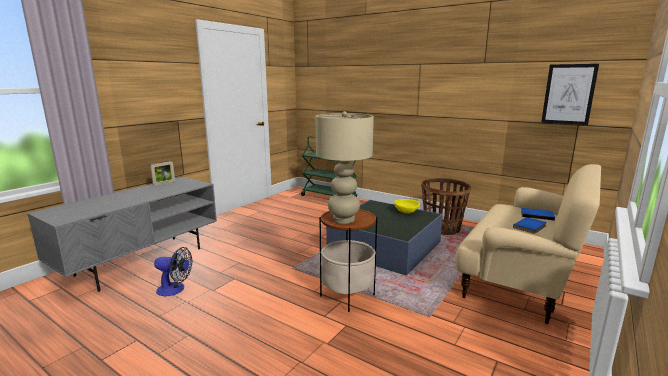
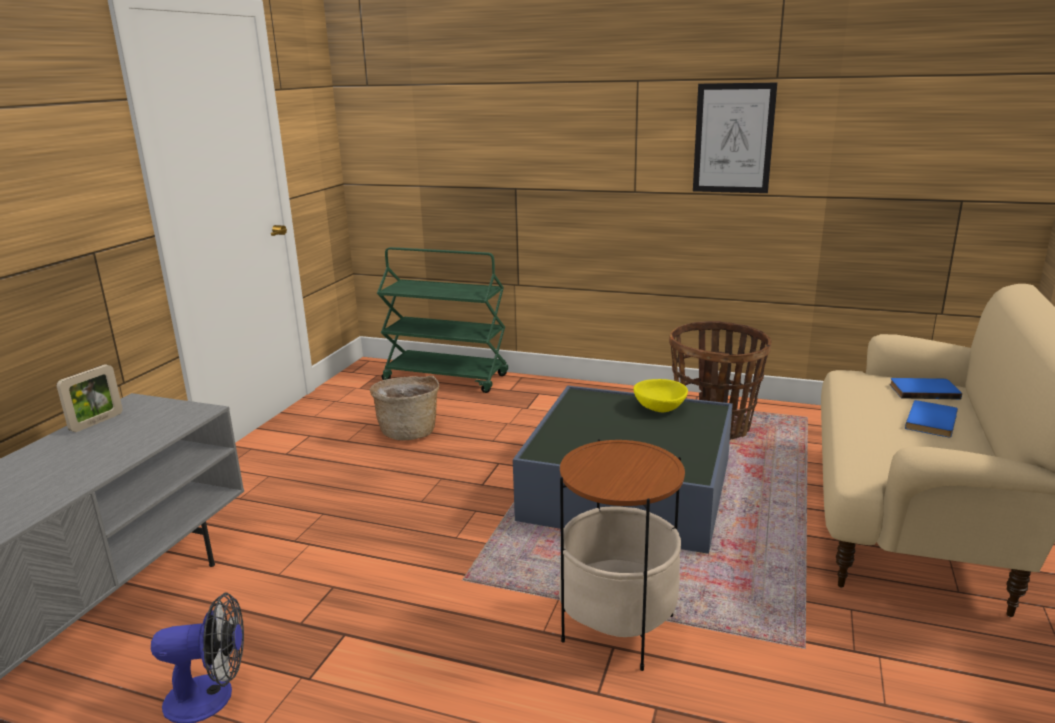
camera: 15 degrees left, 5 degrees up
beige table lamp [316,111,374,224] -> none
picture [541,64,599,125] -> picture moved to [693,82,777,193]
none -> basket [370,376,439,440]

